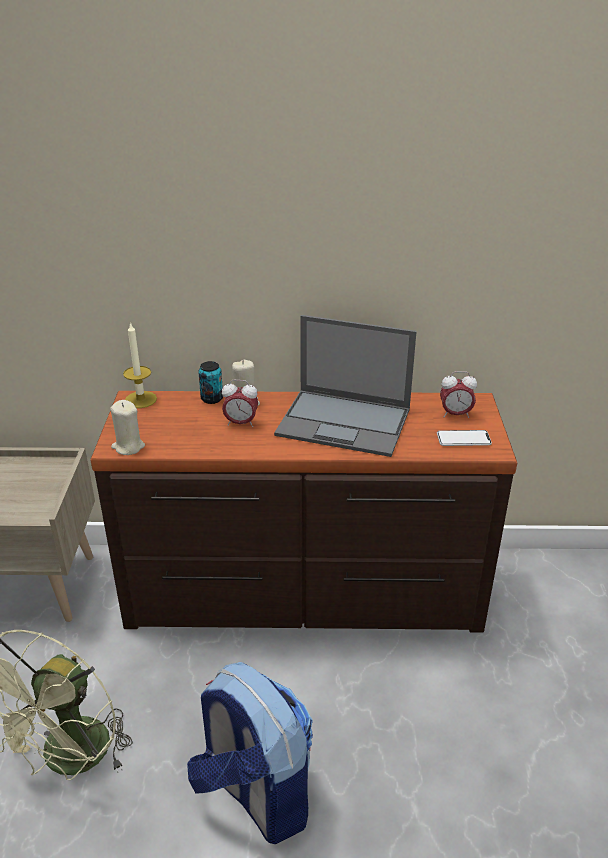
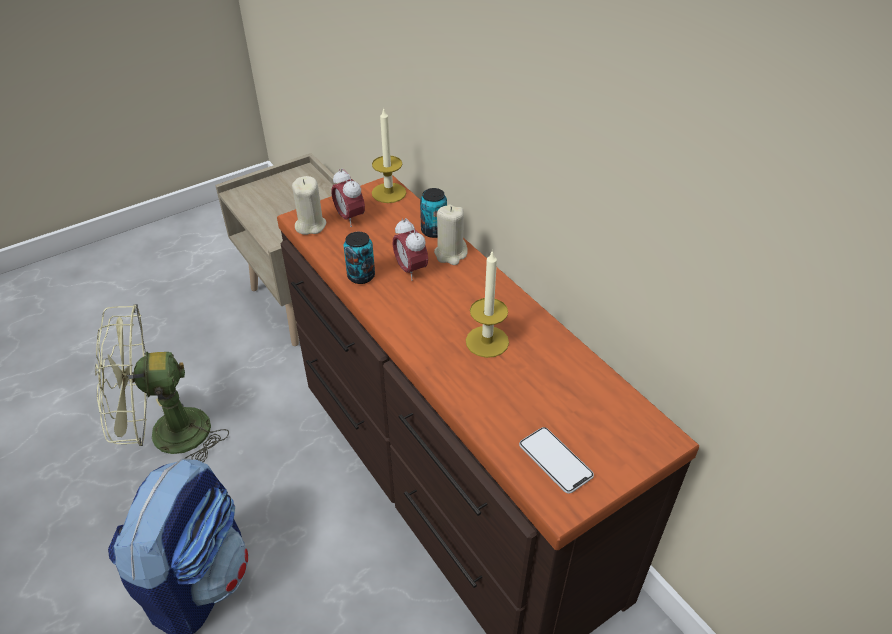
camera: 55 degrees right, 10 degrees up
laptop [274,315,417,457] -> candle [466,250,509,358]
alarm clock [440,371,477,418] -> alarm clock moved to [331,168,365,227]
none -> can [344,232,375,284]

